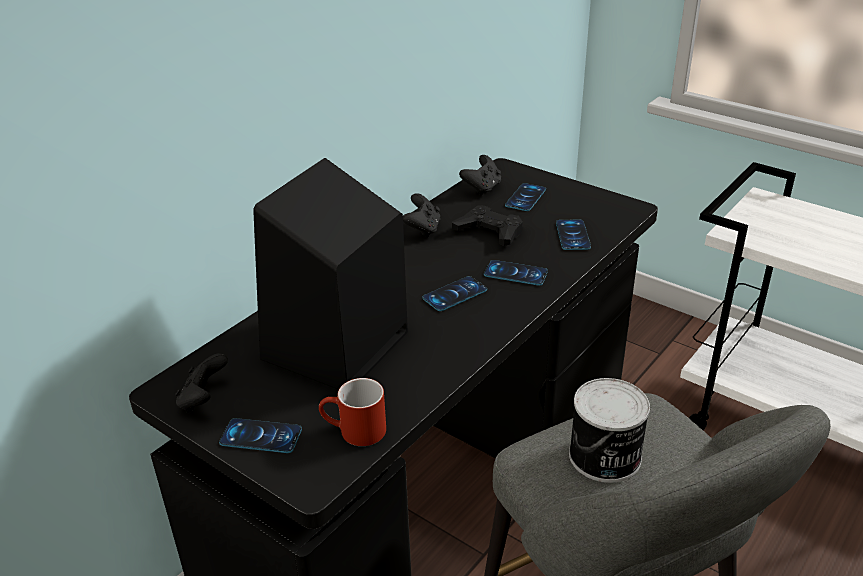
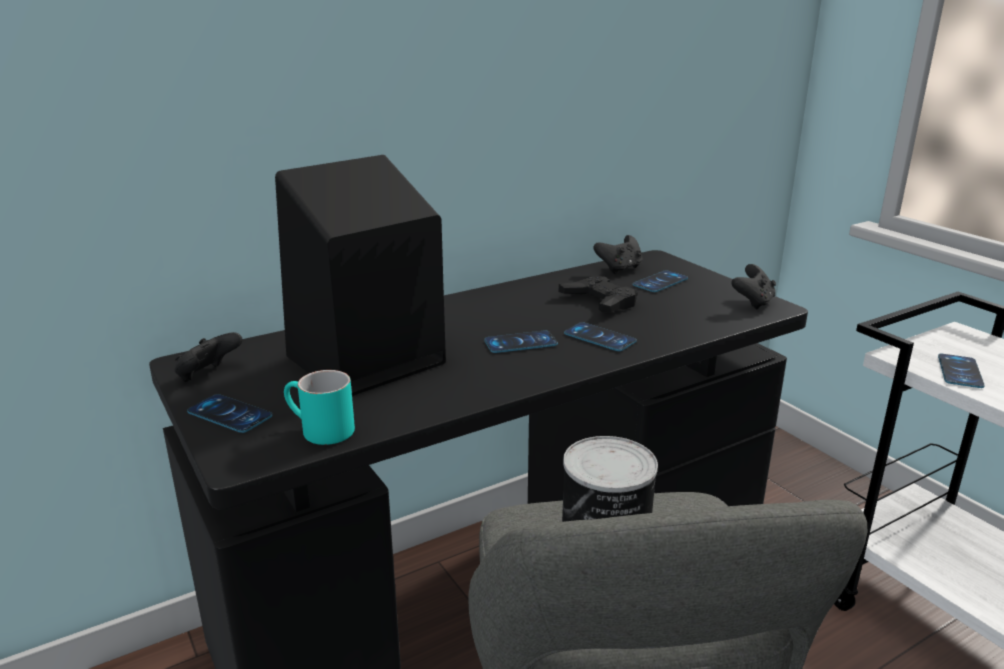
camera: 20 degrees right, 10 degrees down
red mug [319,378,386,446] -> turquoise mug [284,370,355,445]
black game controller [403,193,441,238] -> black game controller moved to [731,264,776,310]
phone [556,220,591,250] -> phone moved to [938,354,985,388]

